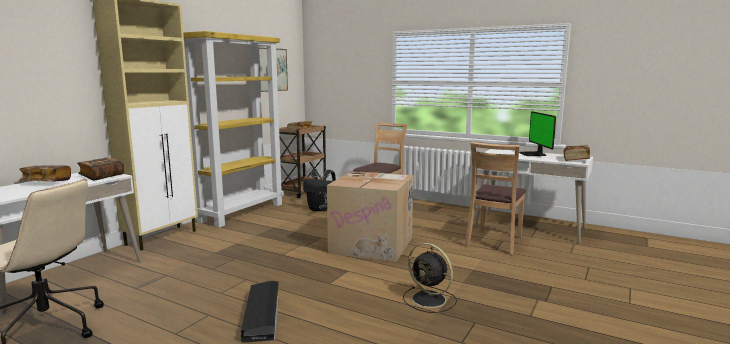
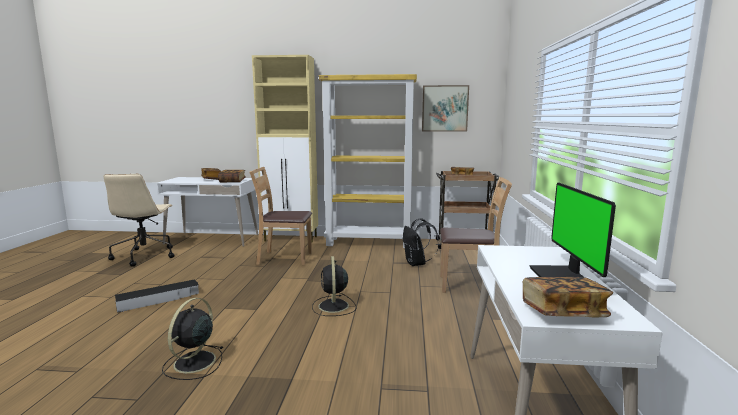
camera: 65 degrees right, 0 degrees up
cardboard box [327,171,413,262] -> black fan [312,256,356,316]
brown chair [465,142,526,255] -> brown chair moved to [249,167,312,265]
monitor [519,111,556,156] -> monitor turned 60 degrees counterclockwise [529,183,616,277]

